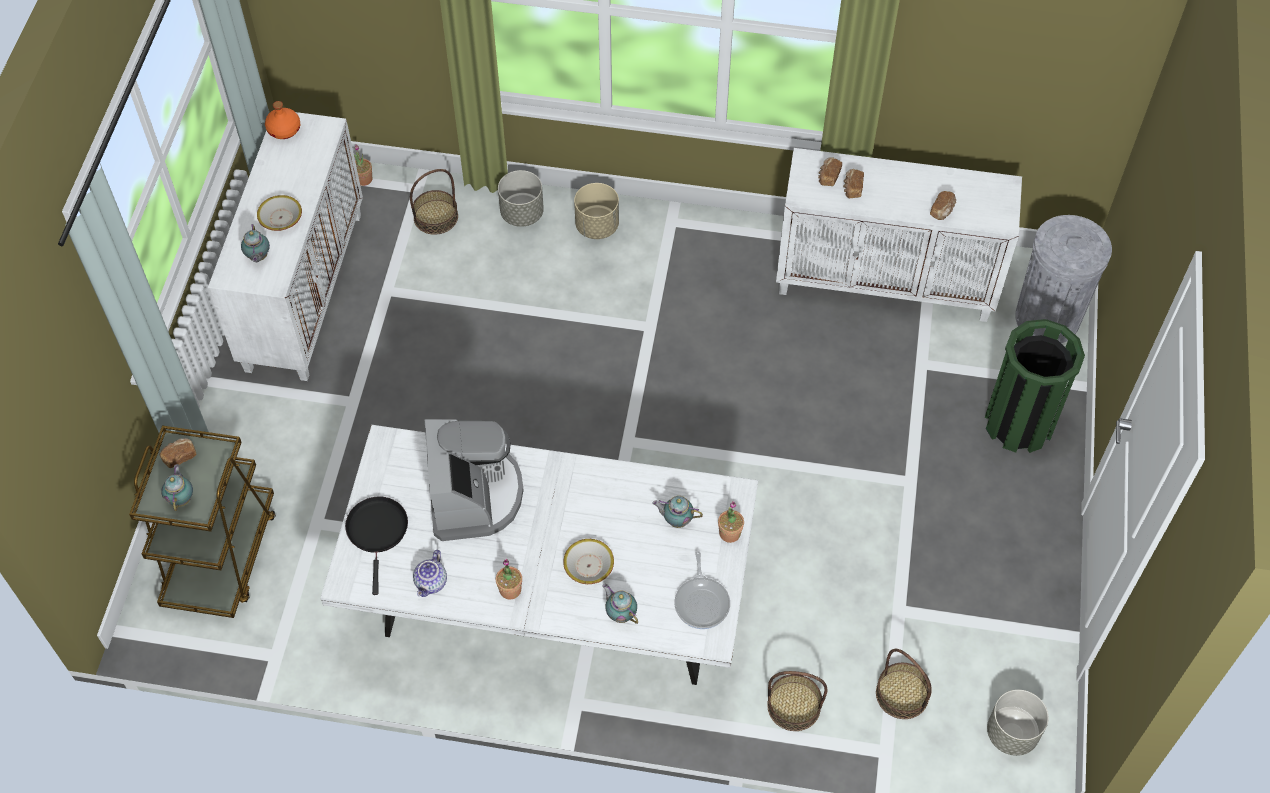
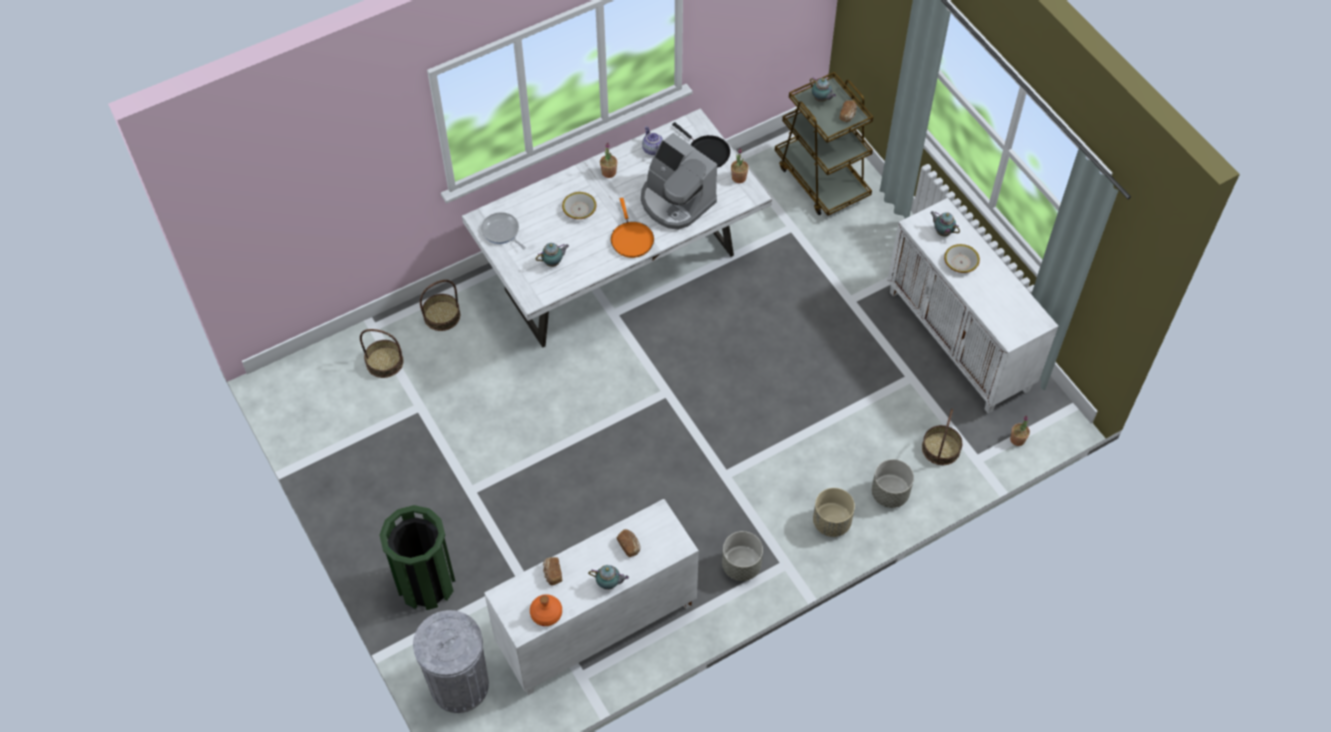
camera: 140 degrees right, 0 degrees up
orange bottle [265,101,300,139] -> orange bottle moved to [530,594,562,626]
teapot [602,584,638,624] -> teapot moved to [588,565,629,590]
potted plant [718,501,744,543] -> potted plant moved to [731,148,749,183]
bread [818,157,842,186] -> none
grey planter [987,690,1048,756] -> grey planter moved to [722,531,763,581]
none -> orange frying pan [611,198,654,258]

